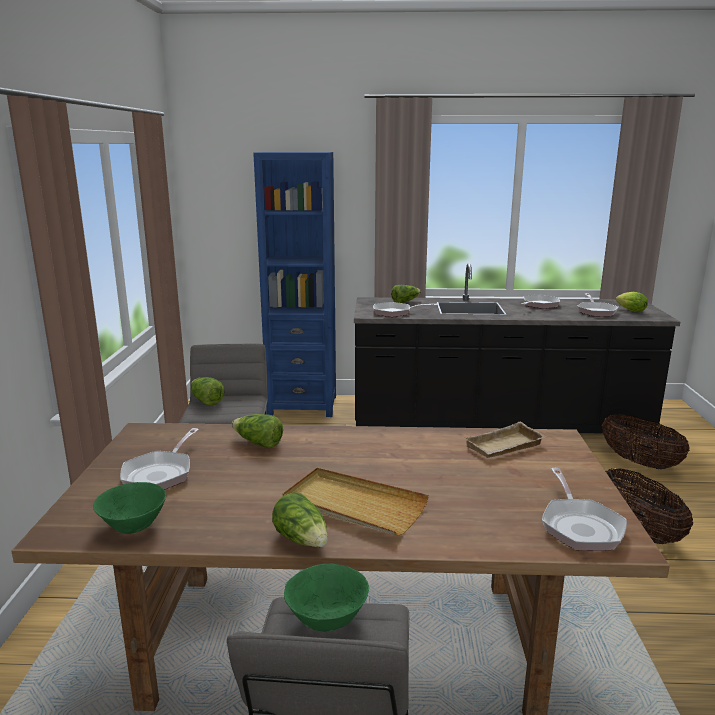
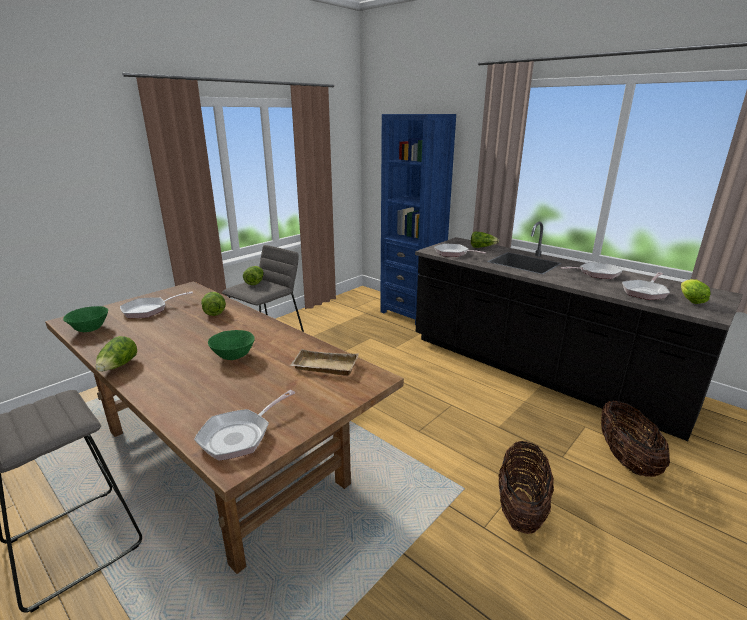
camera: 40 degrees right, 5 degrees up
beige tray [282,468,429,536] -> none
green bowl [284,564,369,632] -> green bowl moved to [208,330,255,360]

